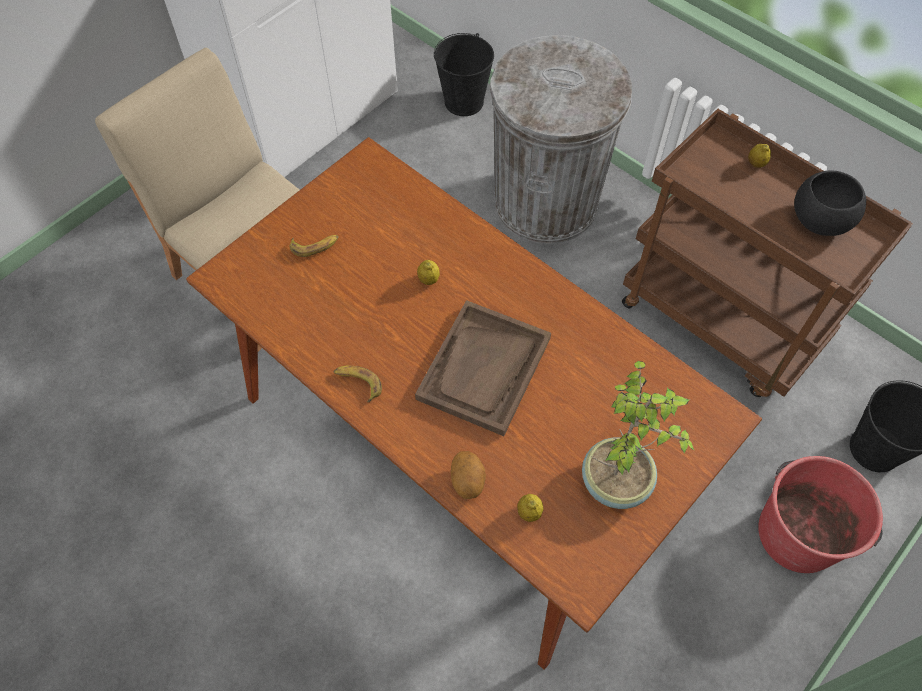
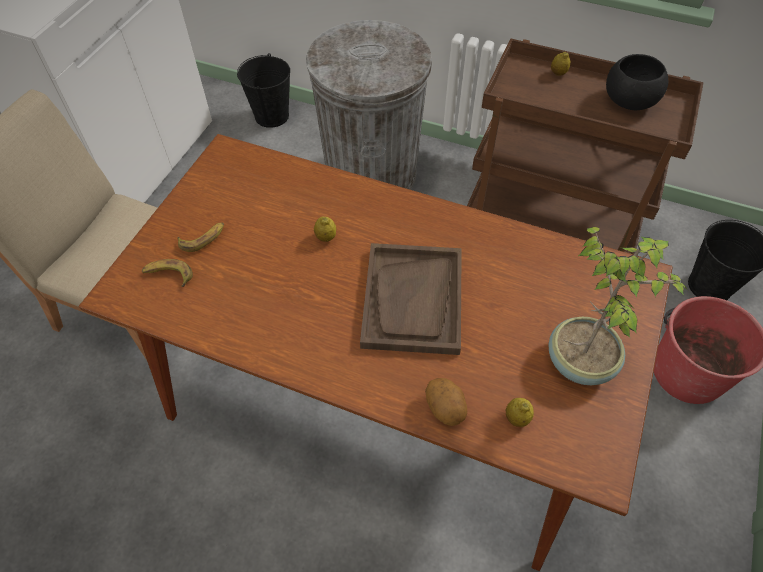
camera: 20 degrees left, 5 degrees down
banana [334,366,382,402] -> banana moved to [142,259,193,287]

